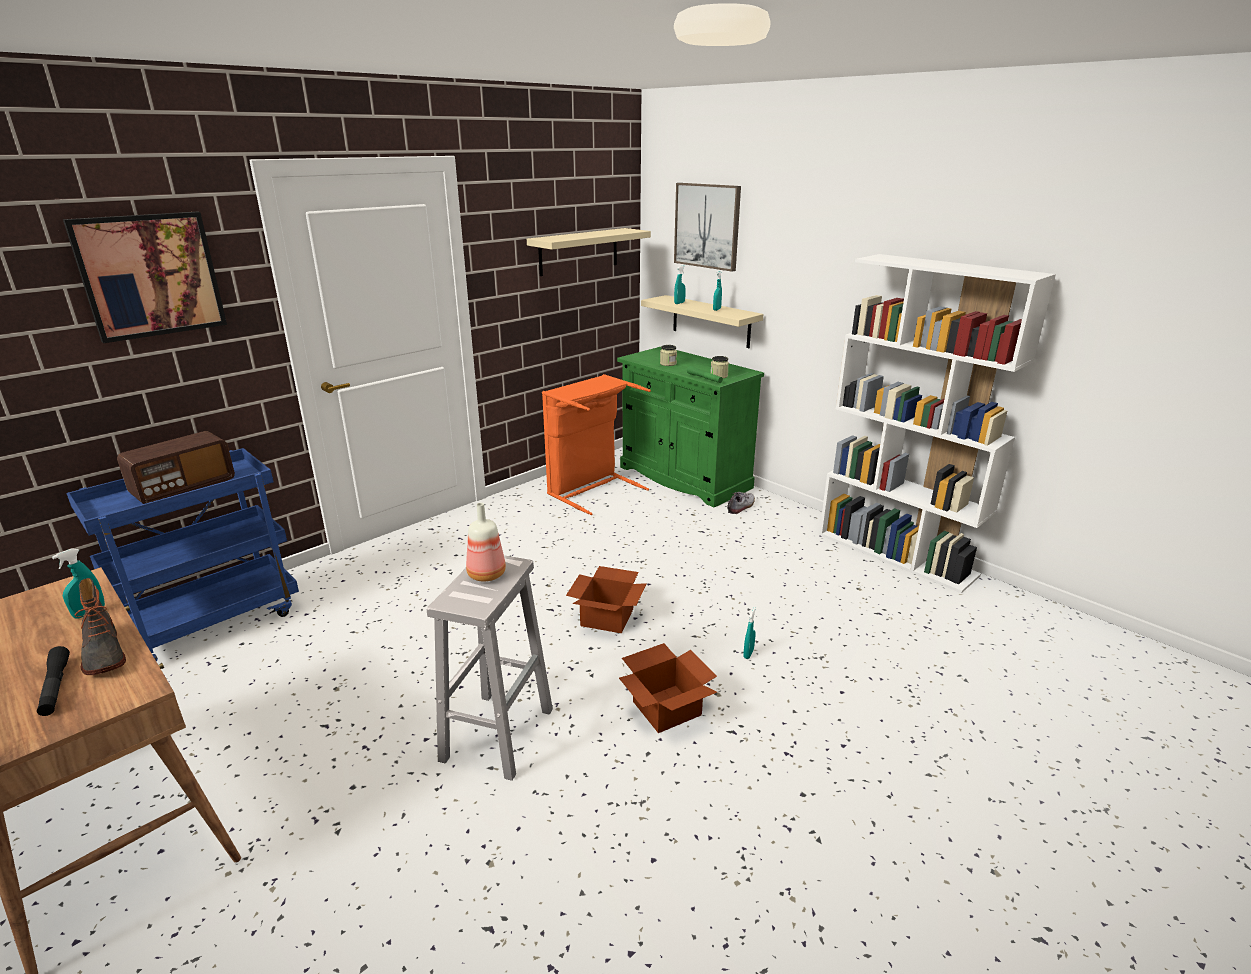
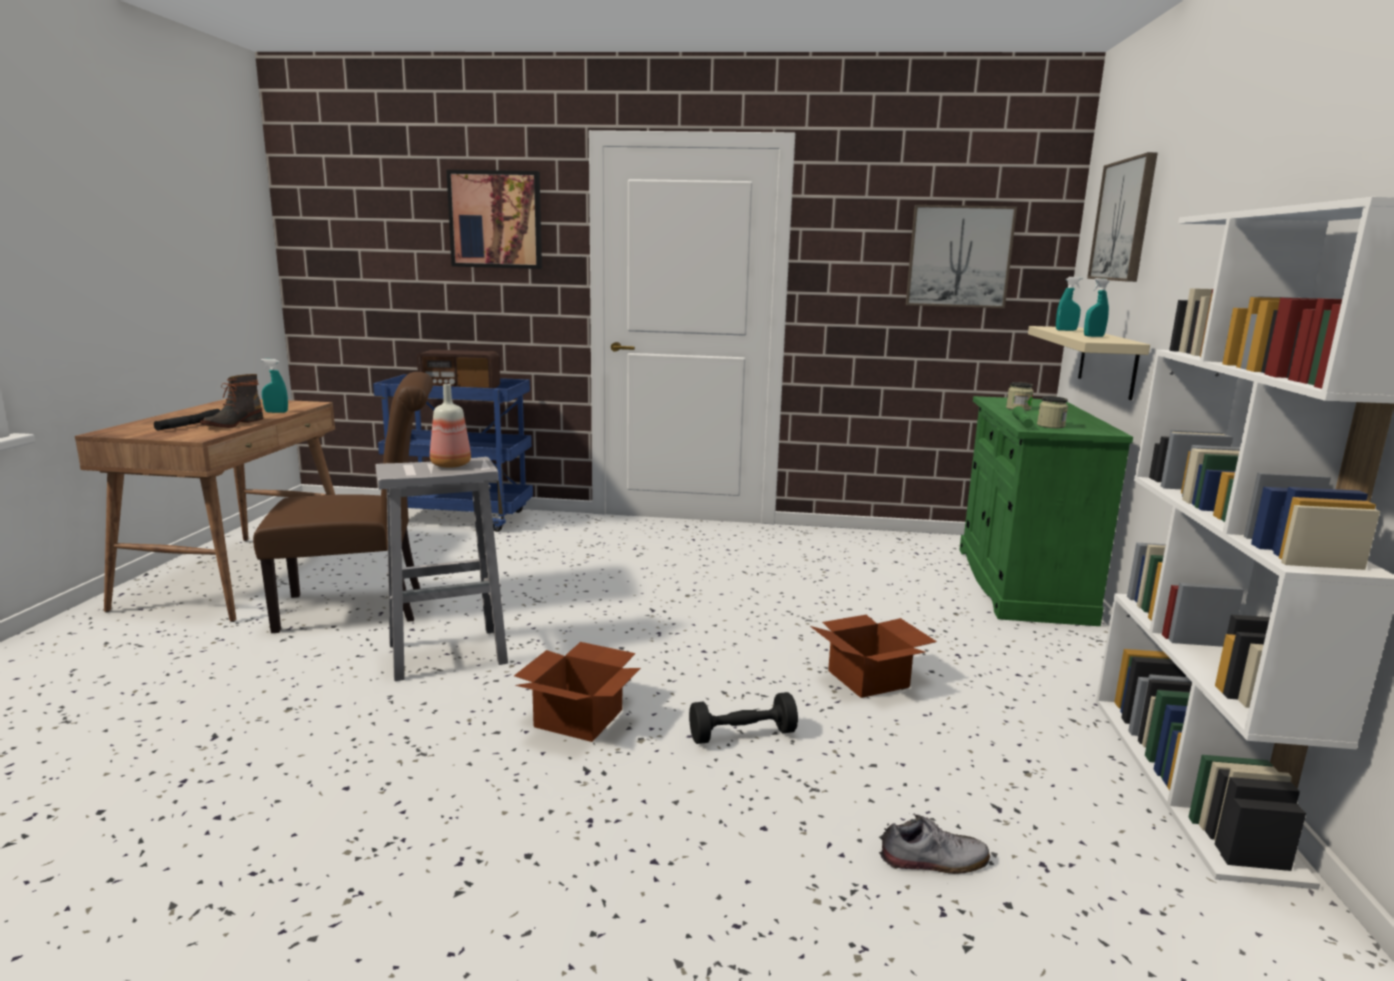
camera: 50 degrees right, 10 degrees down
beige shelf [527,228,651,276] -> picture [906,205,1017,308]
orange laundry basket [542,374,651,515] -> none
cardboard box [566,566,647,633] -> cardboard box moved to [810,615,937,698]
shoe [727,492,755,514] -> shoe moved to [879,814,990,874]
turquoise spray bottle [743,607,756,659] -> black dumbbell [689,692,798,744]
none -> brown chair [253,372,433,633]

